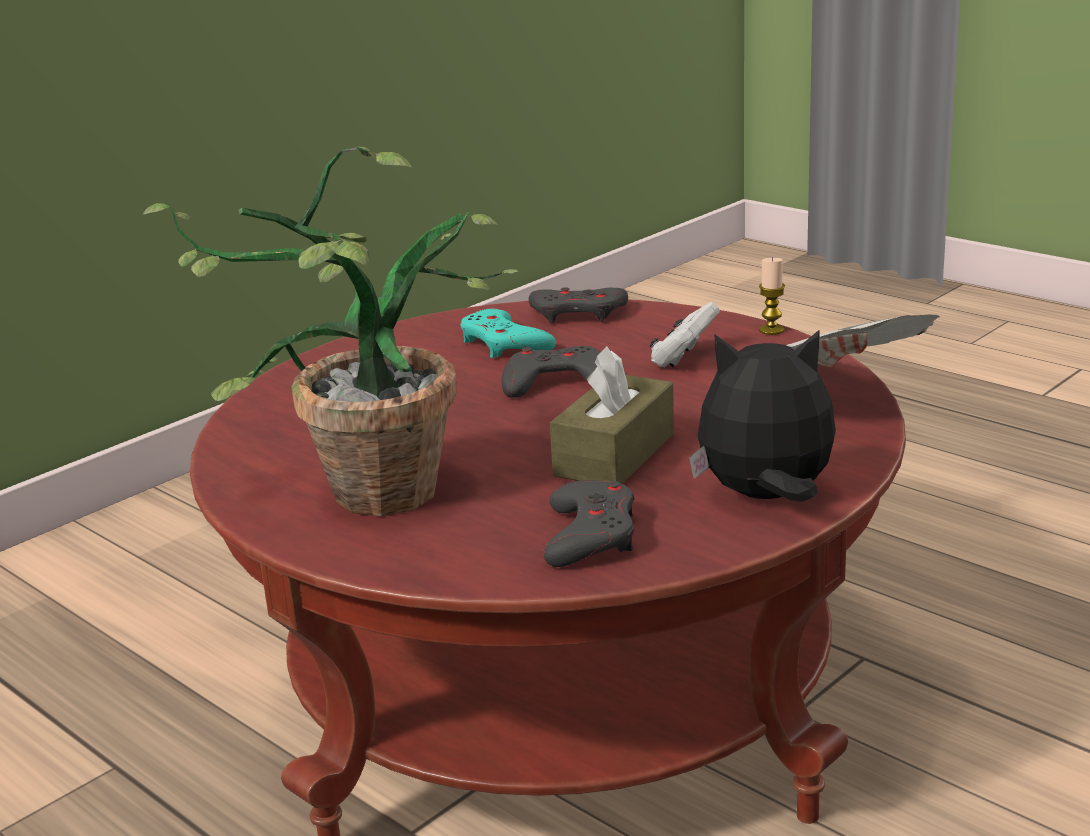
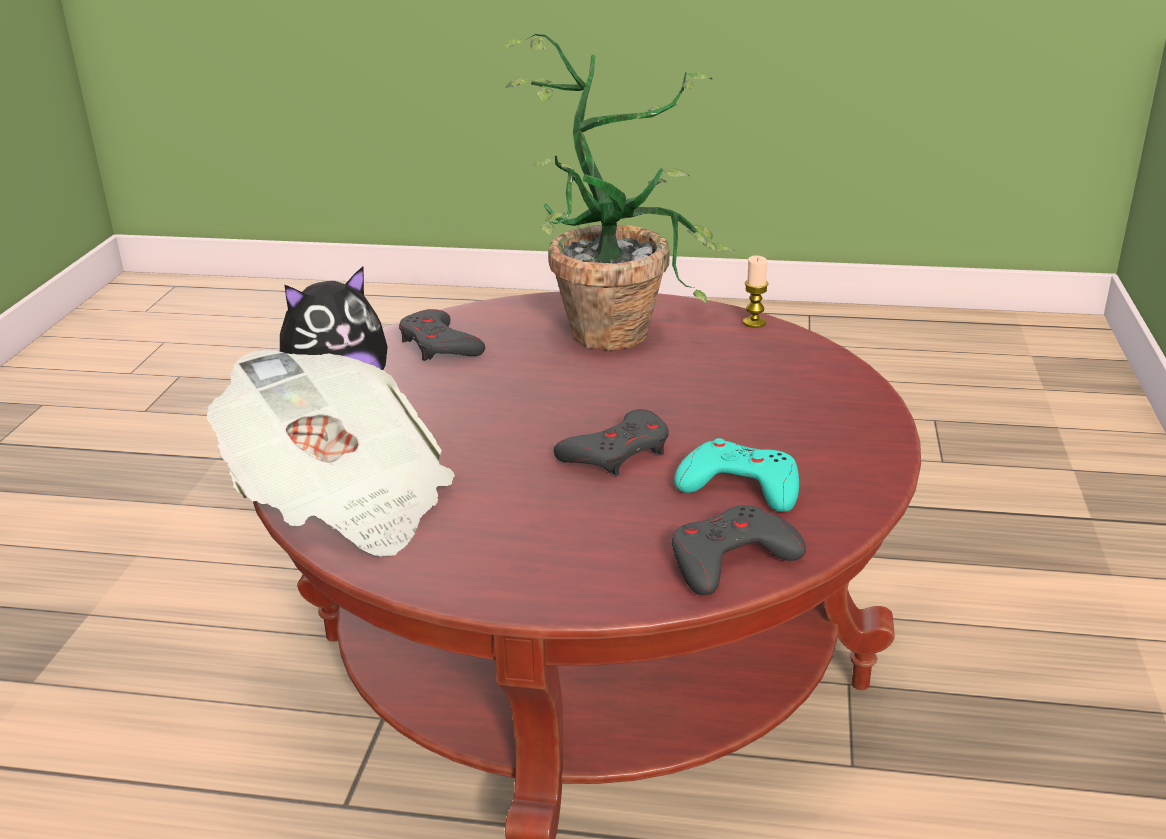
camera: 145 degrees right, 5 degrees up
brown tissue box [550,346,674,484] -> none
white game controller [650,302,720,367] -> none
candle [759,257,785,335] -> candle moved to [743,255,769,328]

